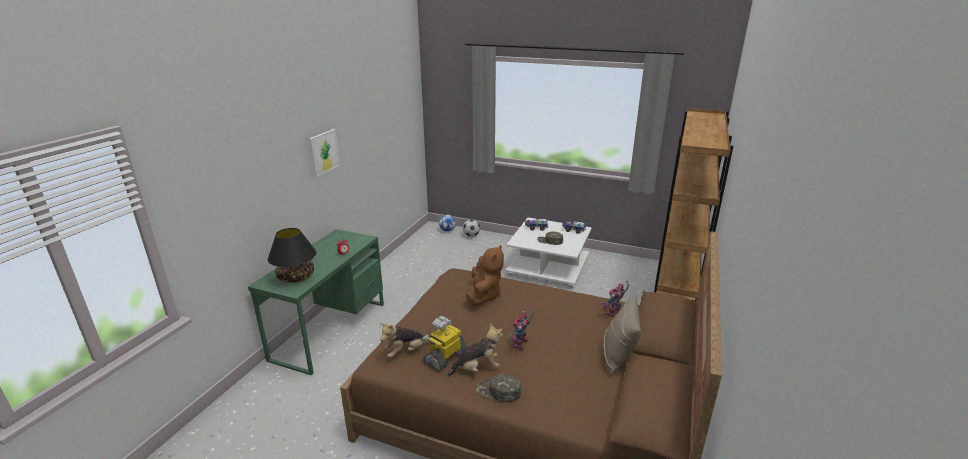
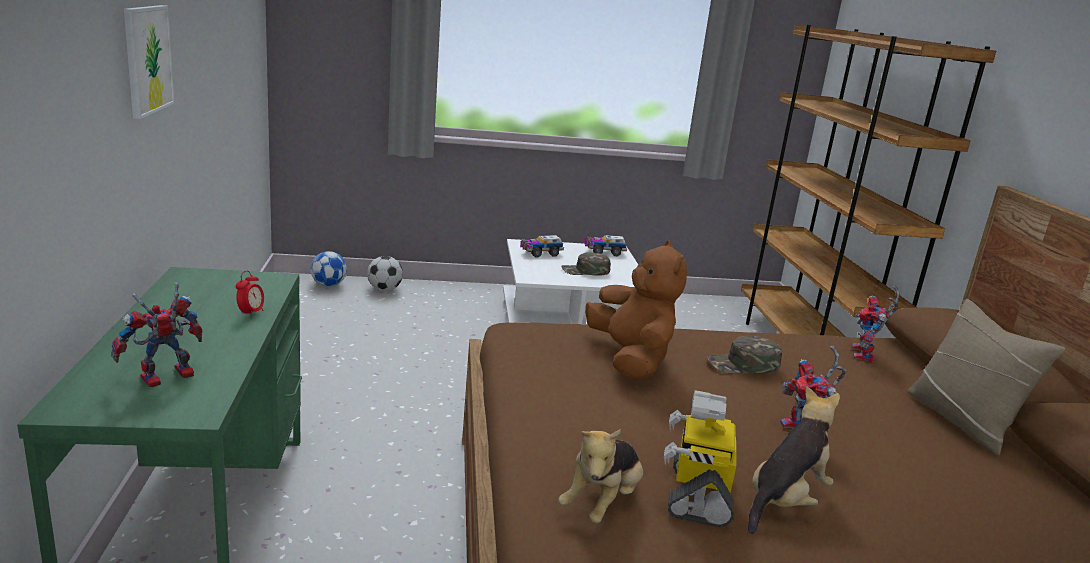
camera: 30 degrees left, 5 degrees down
black table lamp [268,228,316,283] -> toy robot [111,282,203,387]
green cap [476,374,521,402] -> green cap moved to [706,336,782,374]

